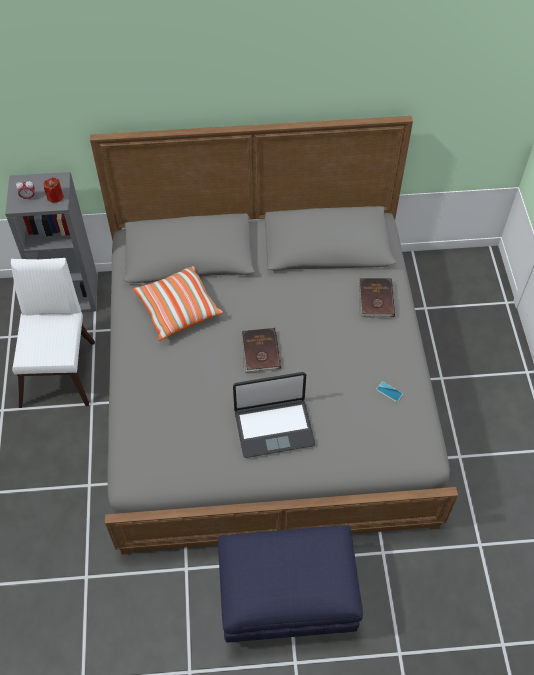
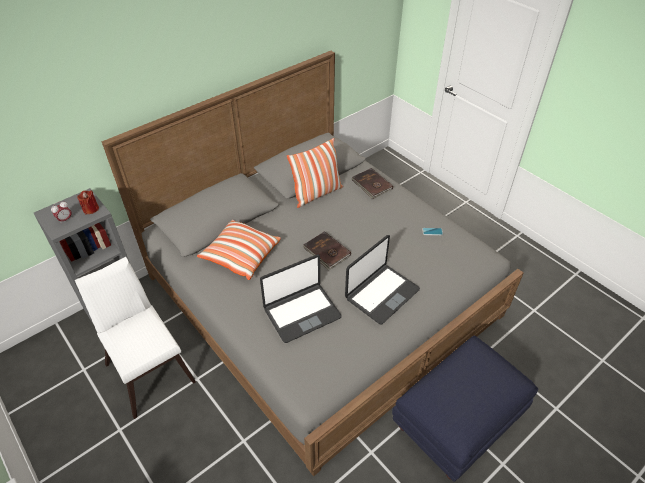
camera: 35 degrees left, 10 degrees down
none -> laptop [260,255,342,343]
none -> pillow [287,138,343,208]

